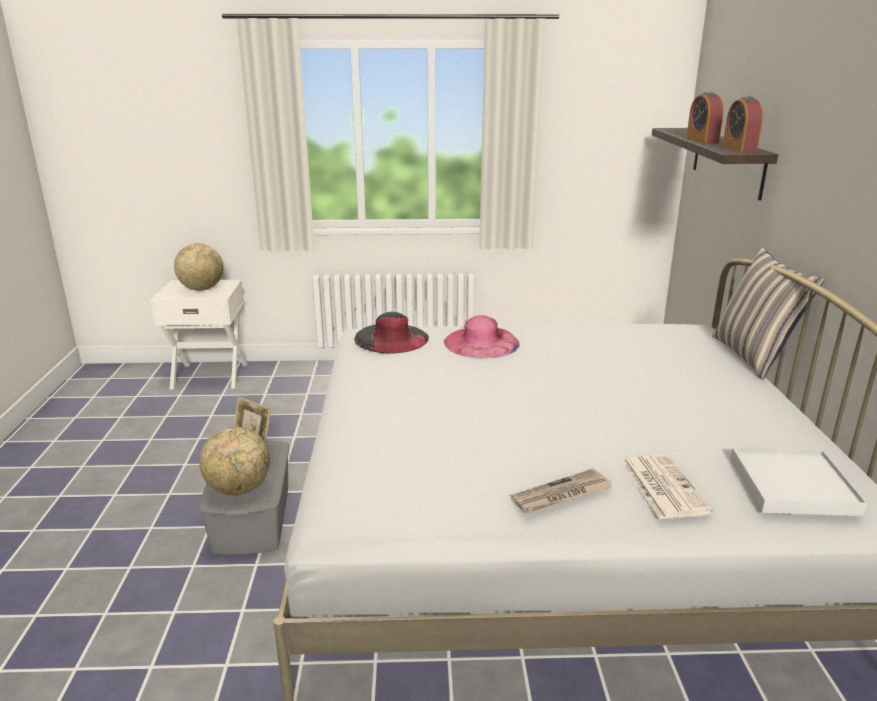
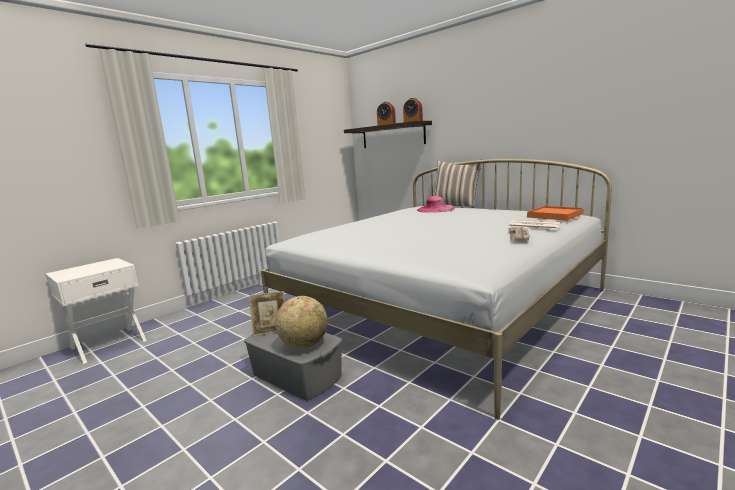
camera: 45 degrees left, 10 degrees down
globe [174,243,224,291] -> none
black hat [354,312,429,354] -> none
pink hat [444,315,520,358] -> pink hat moved to [417,196,455,213]
white tray [731,448,867,516] -> orange tray [527,206,584,221]

